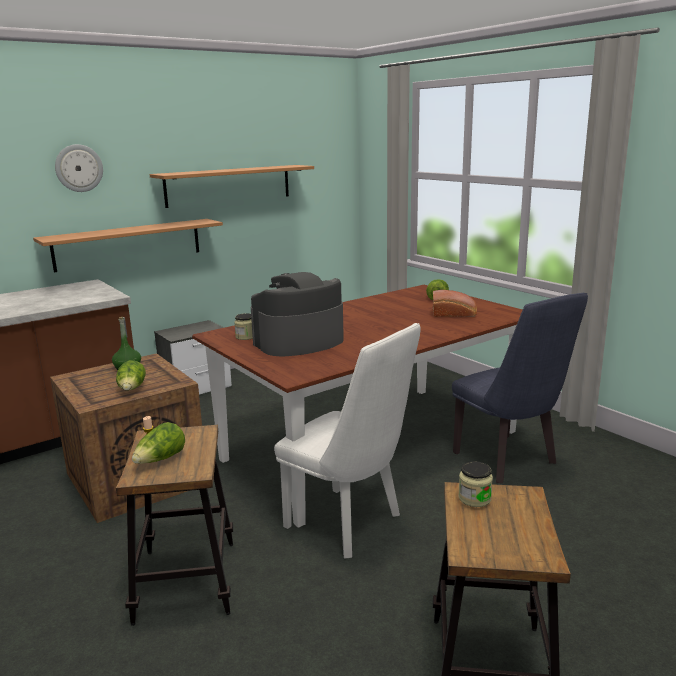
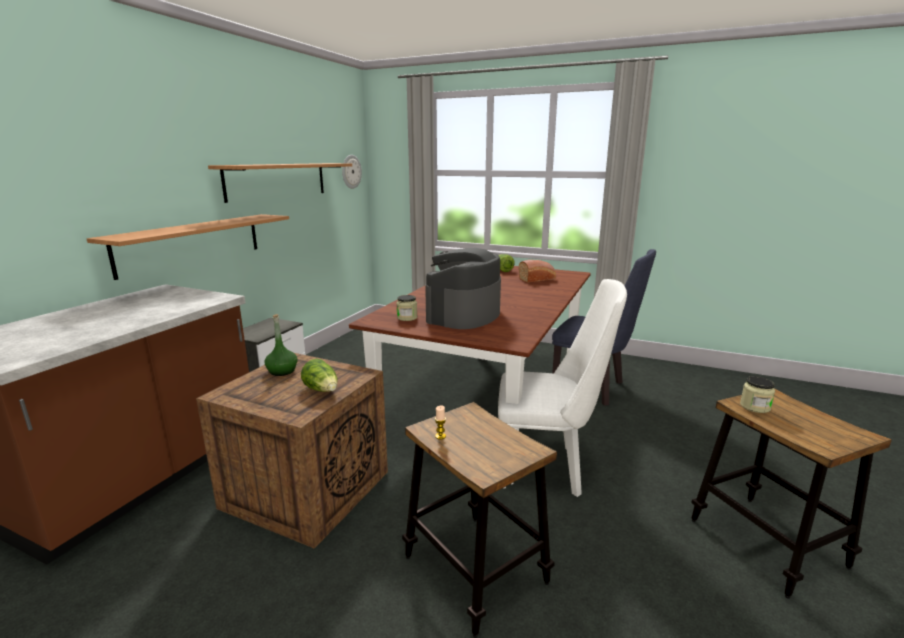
camera: 30 degrees left, 0 degrees up
wall clock [55,144,103,192] -> wall clock moved to [342,155,362,189]
lettuce [132,422,185,464] -> none

